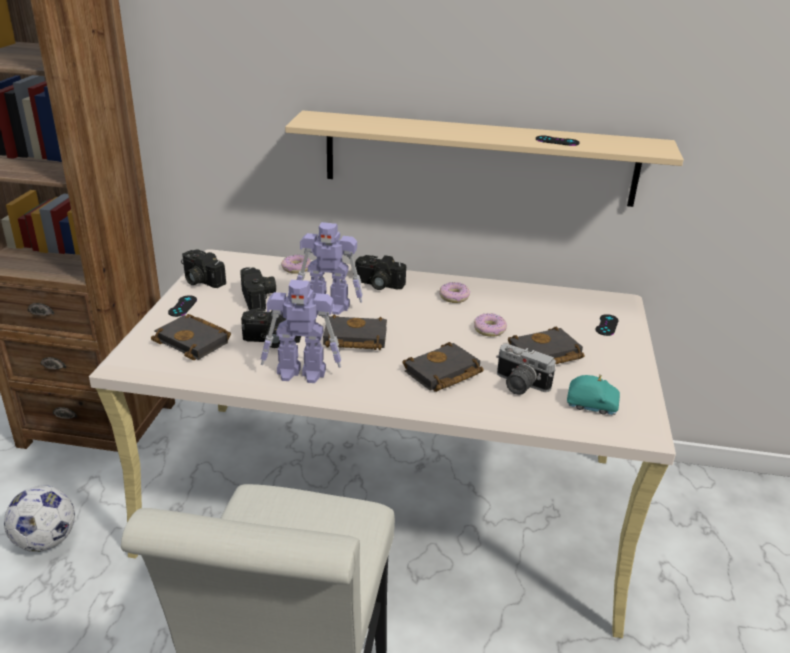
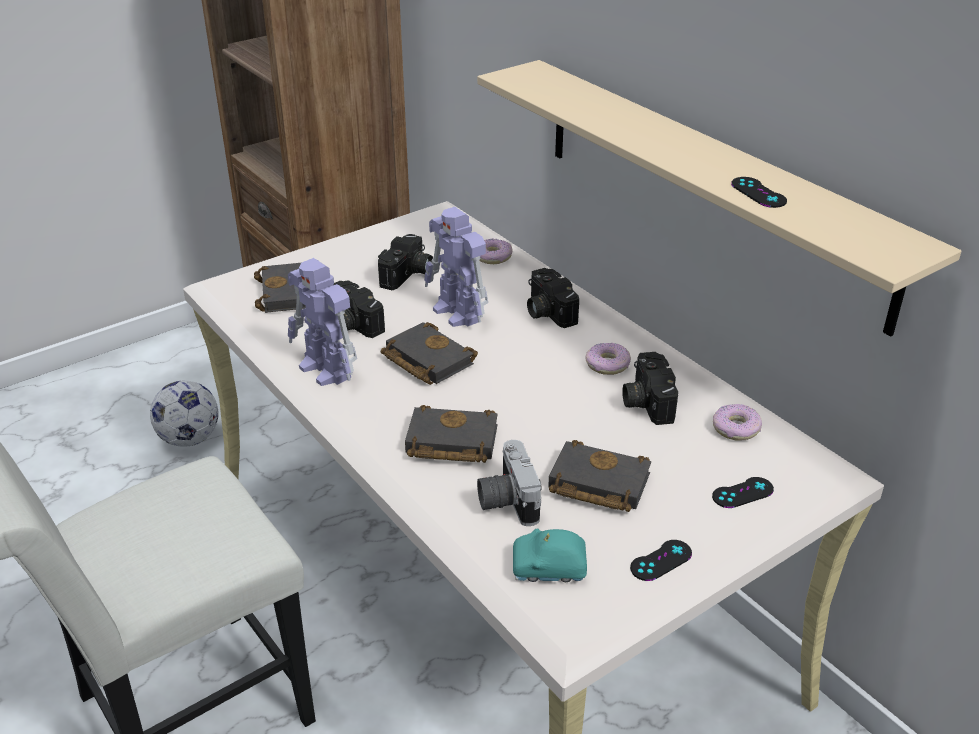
camera: 45 degrees right, 5 degrees up
black game controller [168,295,197,317] -> black game controller moved to [630,540,692,581]
camera [181,250,226,288] -> camera moved to [622,352,678,425]
donut [474,313,507,337] -> donut moved to [713,404,762,440]
turquoise toy car [567,375,620,415] -> turquoise toy car turned 120 degrees clockwise [513,528,587,582]

